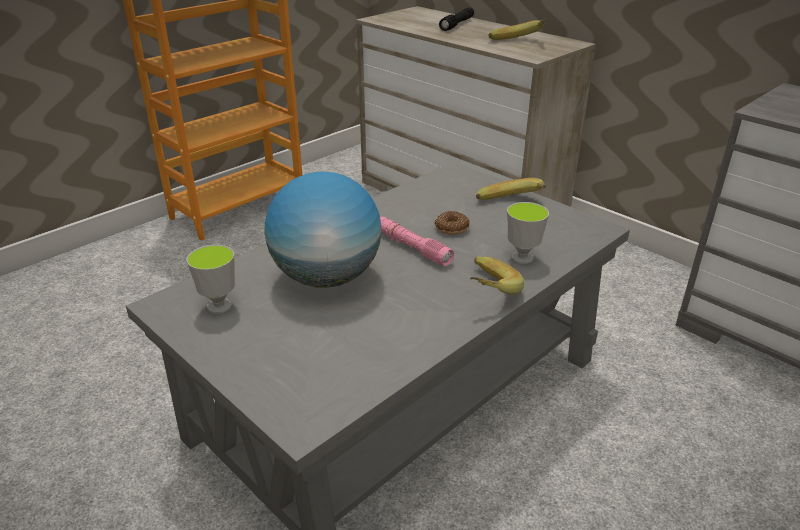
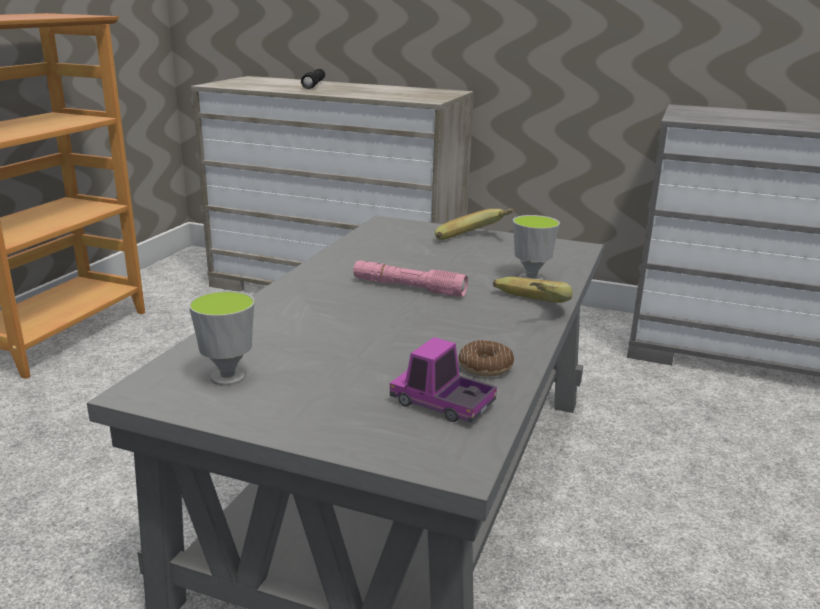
camera: 25 degrees left, 10 degrees down
globe [264,171,382,288] -> none
donut [435,211,470,235] -> donut moved to [458,340,514,377]
banana [488,19,545,40] -> none
none -> toy truck [390,337,497,423]

